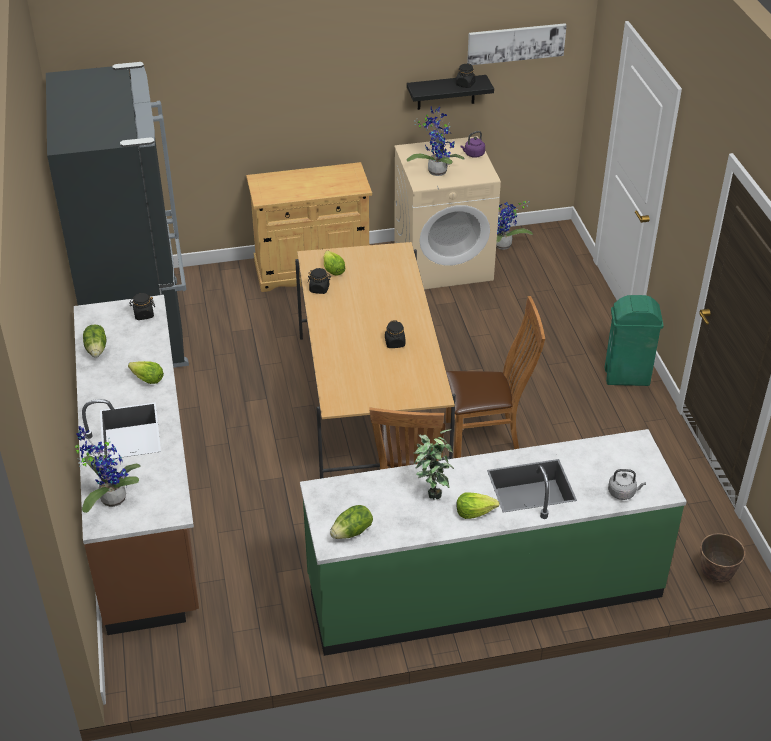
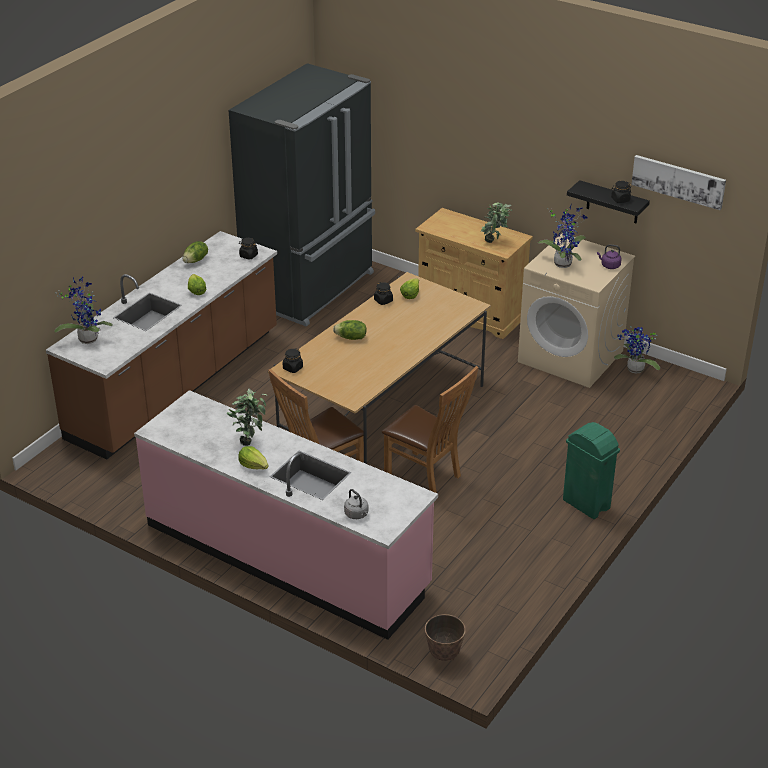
camera: 45 degrees right, 5 degrees down
green counter [300,429,687,656] -> pink counter [134,390,438,640]
lettuce [330,505,373,539] -> lettuce moved to [333,320,367,340]
black jar [385,320,405,348] -> black jar moved to [283,348,303,373]
none -> potted plant [481,202,512,243]

